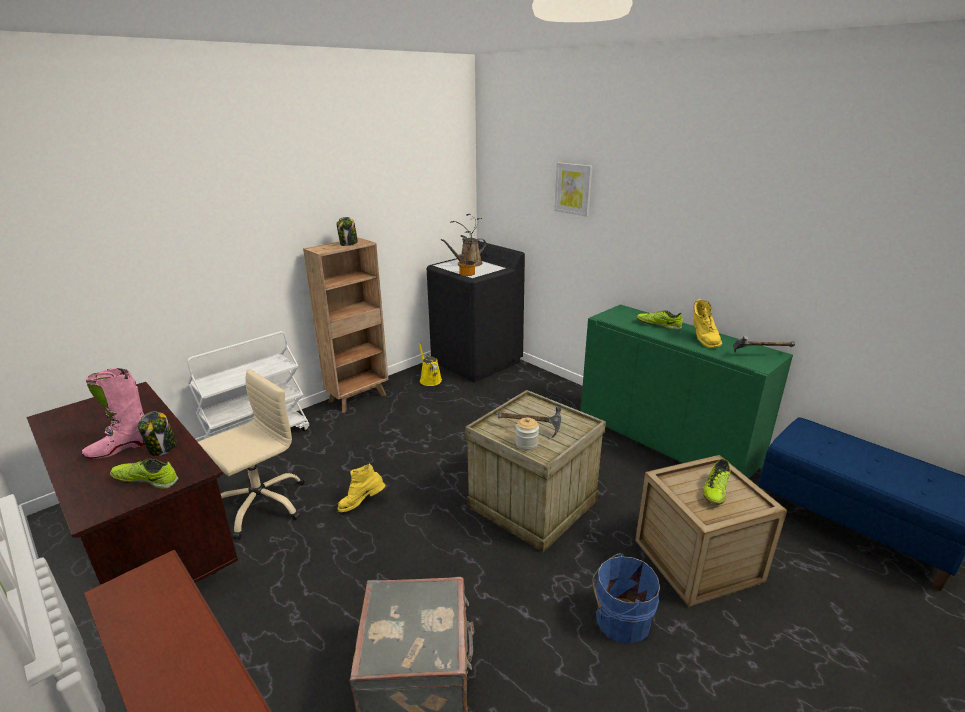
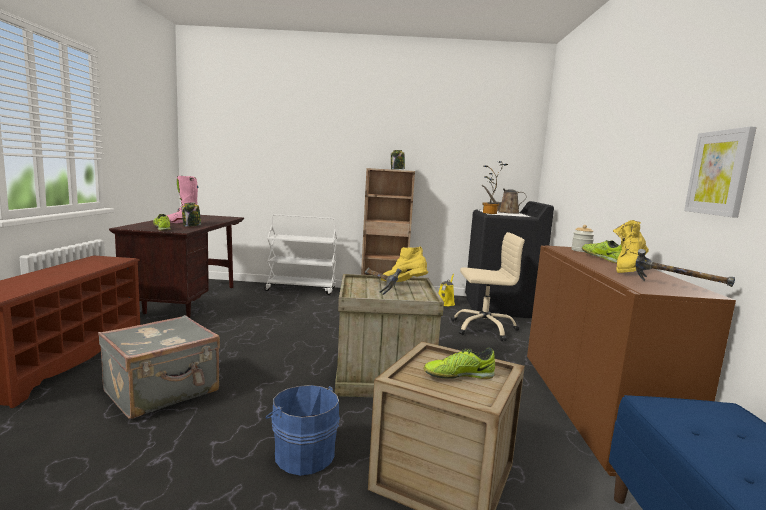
camera: 45 degrees right, 15 degrees down
beige office chair [198,369,305,540] -> beige office chair moved to [451,232,525,341]
yellow boot [337,464,385,512] -> yellow boot moved to [381,246,428,282]
jar [515,418,539,450] -> jar moved to [571,225,594,252]
picture [554,163,593,217] -> picture moved to [684,126,757,218]
green cabinet [581,304,793,479] -> brown cabinet [527,245,736,476]

